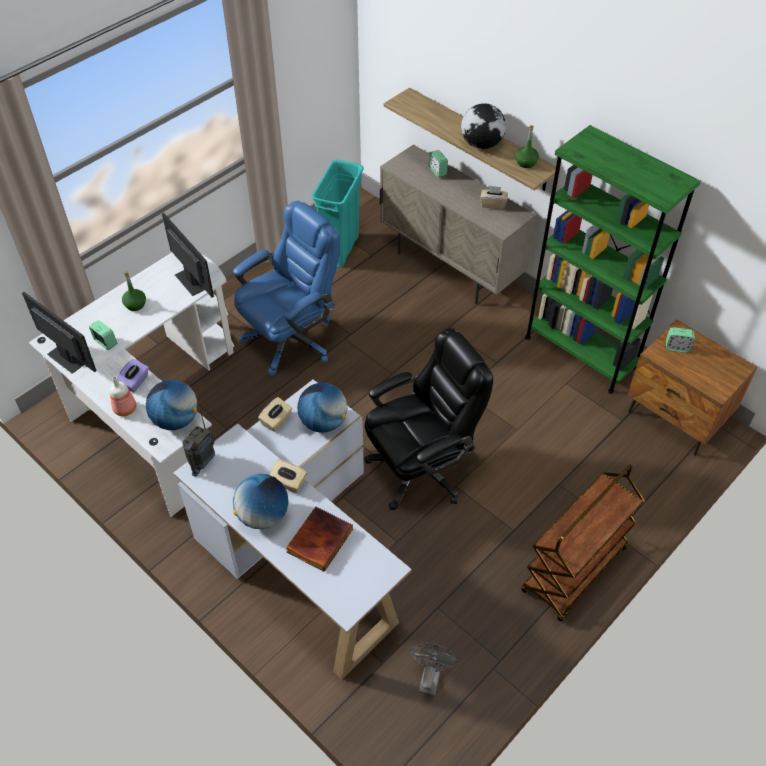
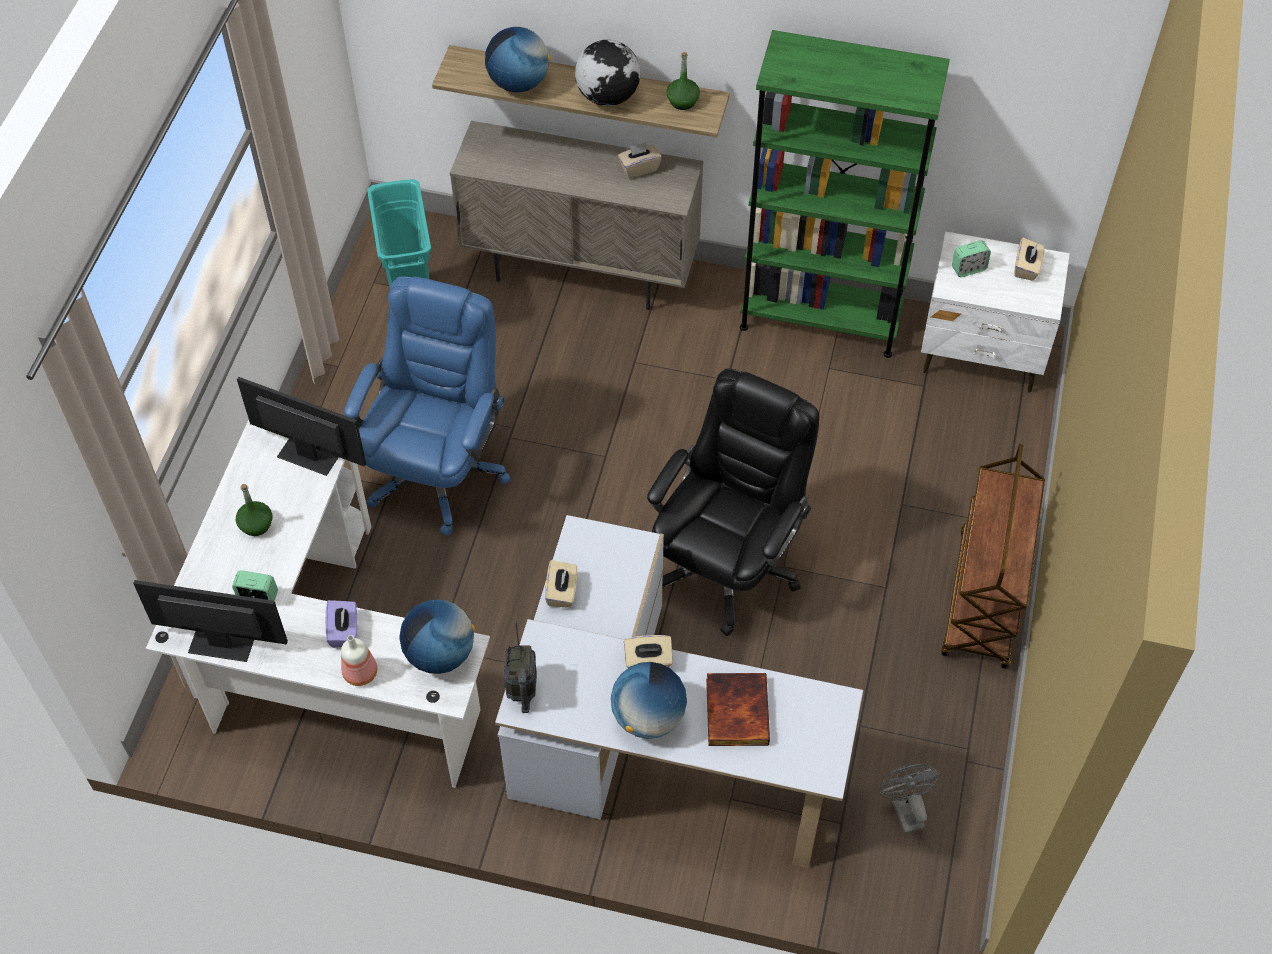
camera: 30 degrees left, 5 degrees up
globe [297,383,347,433] -> globe moved to [485,27,551,92]
alarm clock [428,150,448,177] -> none
brown nightstand [627,319,757,456] -> white nightstand [921,231,1070,393]
none -> beige tissue box [1015,238,1045,281]

